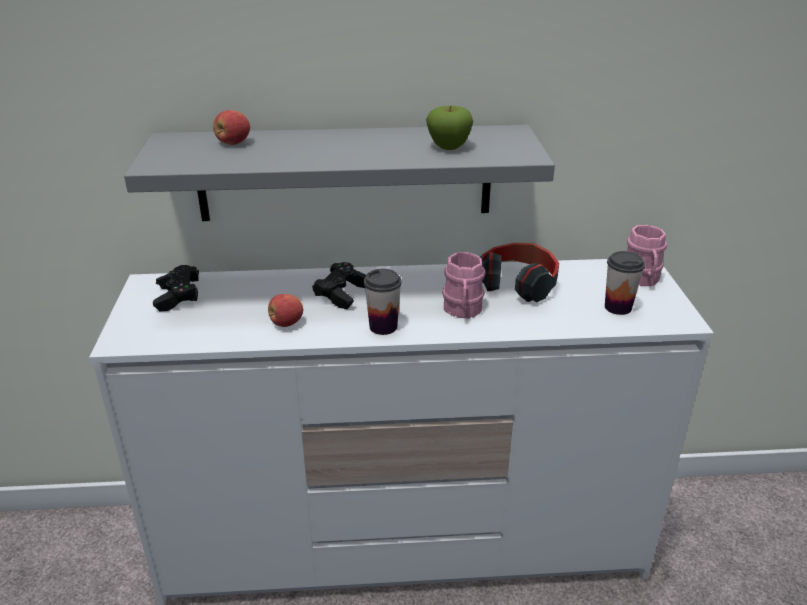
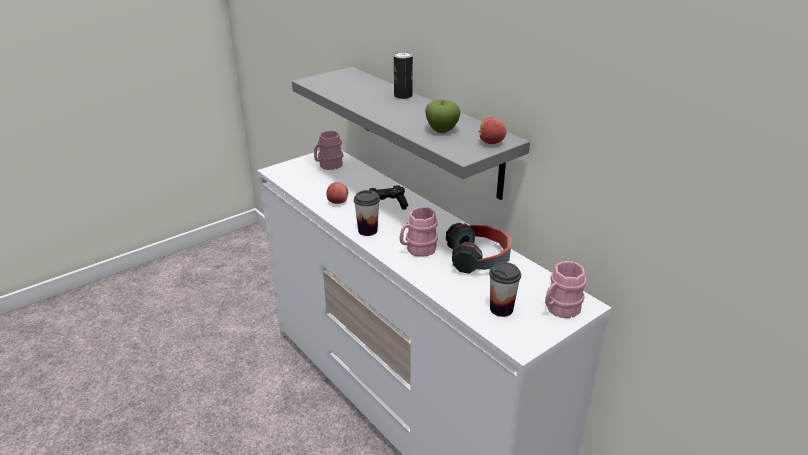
camera: 55 degrees right, 0 degrees up
black game controller [153,265,199,312] -> pink mug [314,131,344,170]
apple [213,110,250,145] -> apple moved to [478,117,506,144]
none -> can [394,52,413,99]

